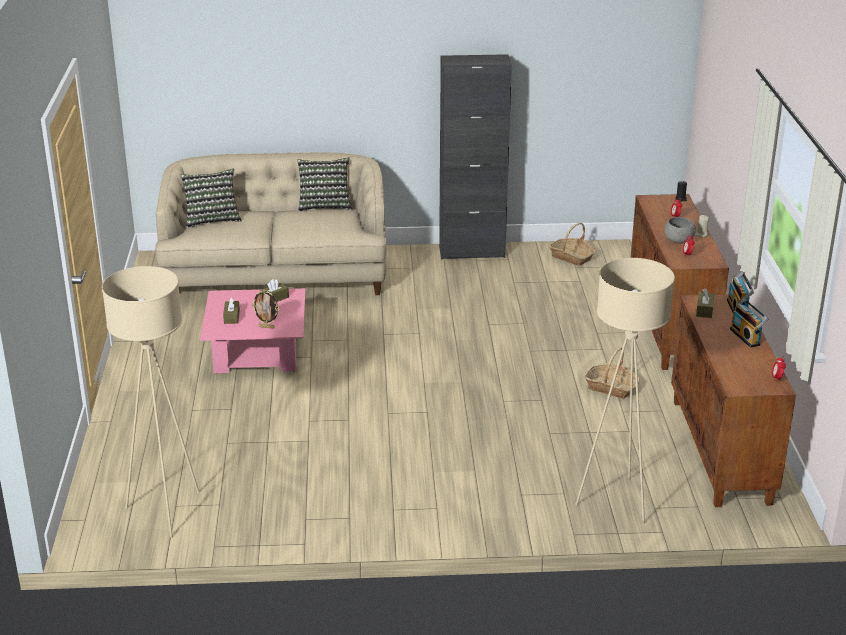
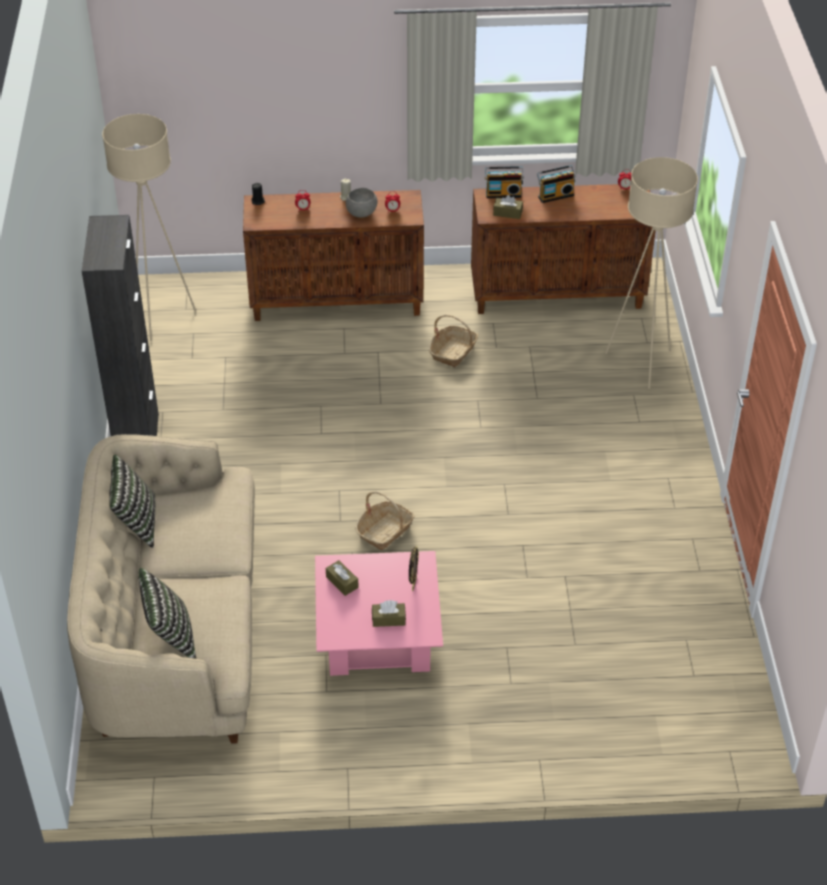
camera: 90 degrees left, 15 degrees up
beige floor lamp [102,266,200,538] -> beige floor lamp moved to [102,114,196,341]
basket [549,222,595,266] -> basket moved to [355,491,415,550]

